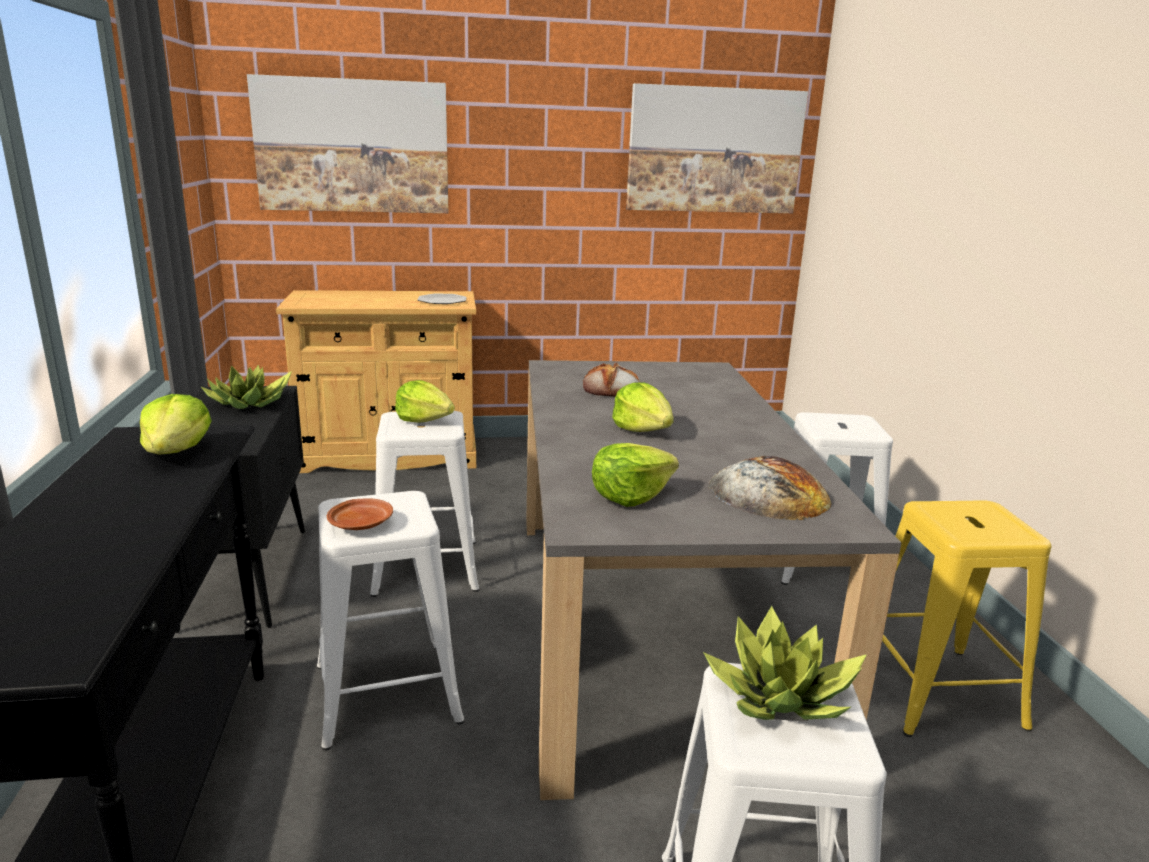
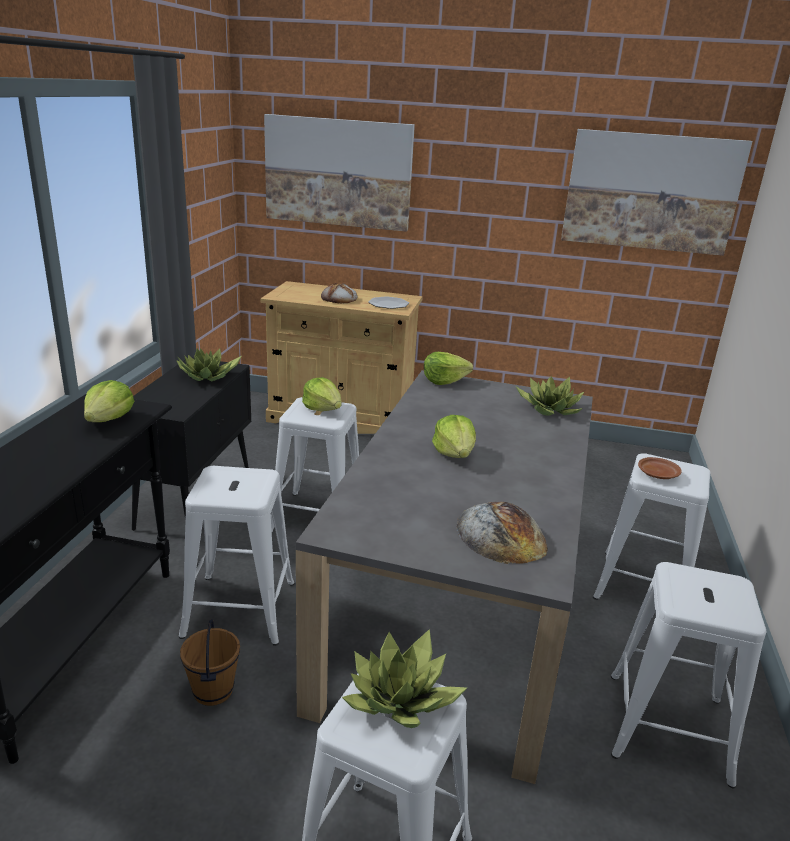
camera: 20 degrees right, 5 degrees up
brown plate [327,498,393,530] -> brown plate moved to [638,457,682,479]
bread [583,362,641,397] -> bread moved to [321,283,357,303]
lettuce [592,443,679,507] -> lettuce moved to [424,352,473,385]
yellow stool [882,500,1051,737] -> white stool [611,562,766,788]
none -> brown bucket [180,619,240,706]
none -> potted plant [516,376,584,416]

